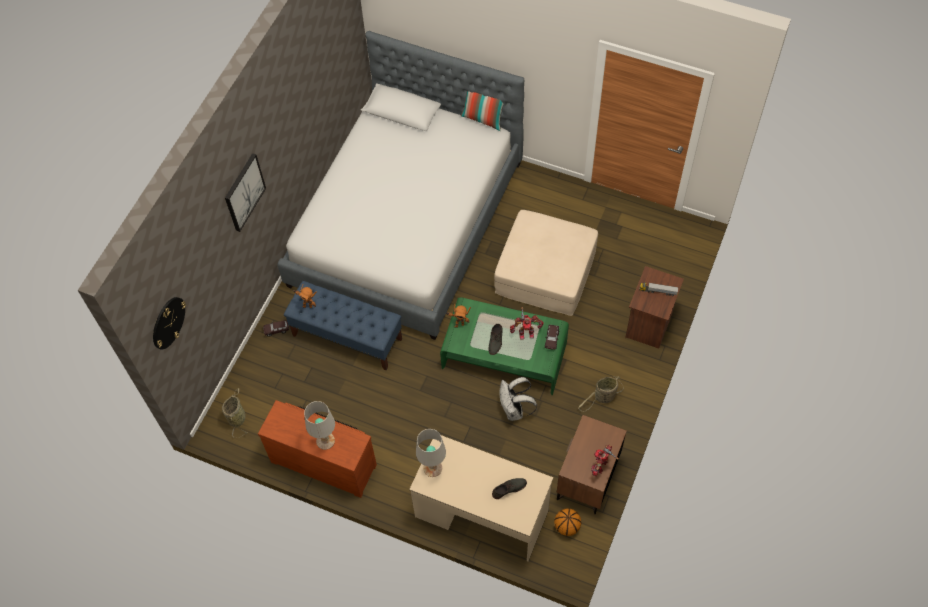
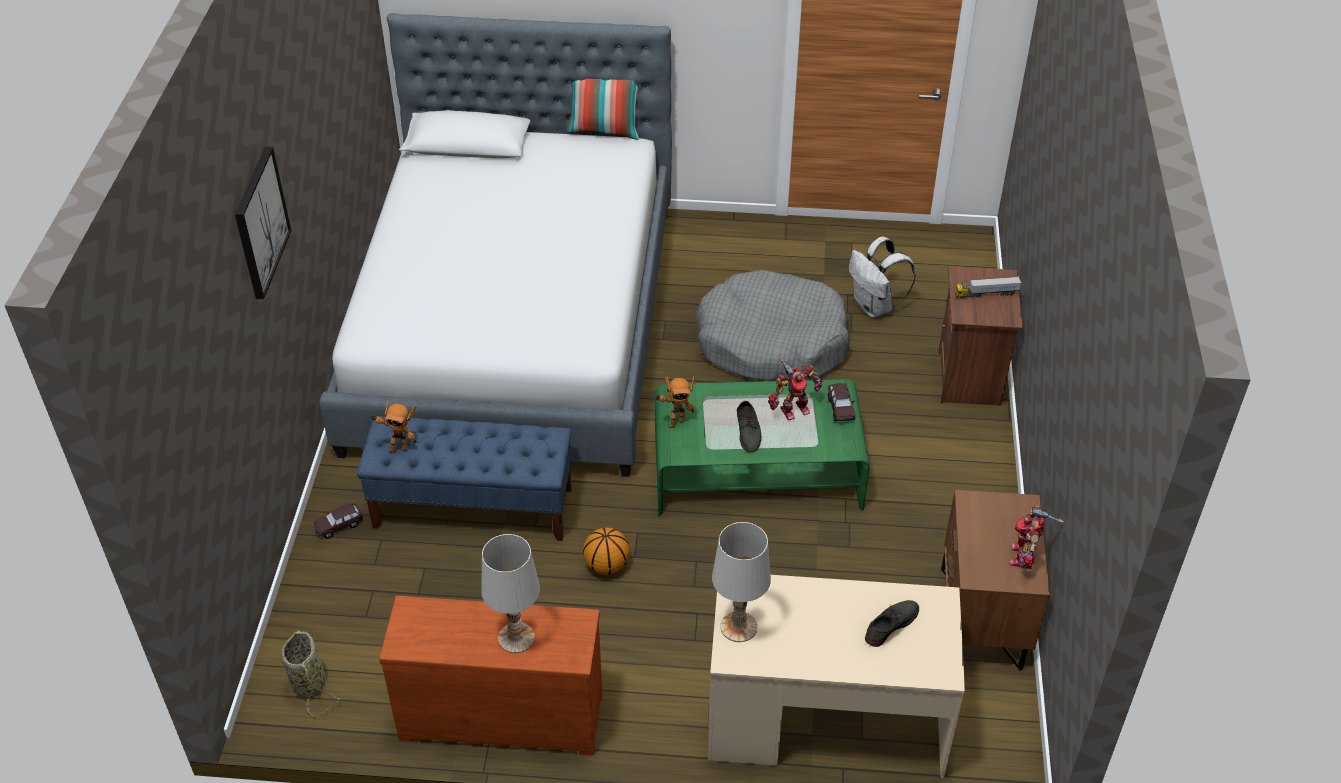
camera: 20 degrees left, 15 degrees down
wall clock [153,297,186,350] -> none
beige ottoman [494,210,598,316] -> grey dog bed [696,270,849,381]
white backpack [499,377,537,421] -> white backpack moved to [849,236,916,318]
basketball [554,508,581,536] -> basketball moved to [583,528,630,575]
basket [578,376,624,412] -> none

